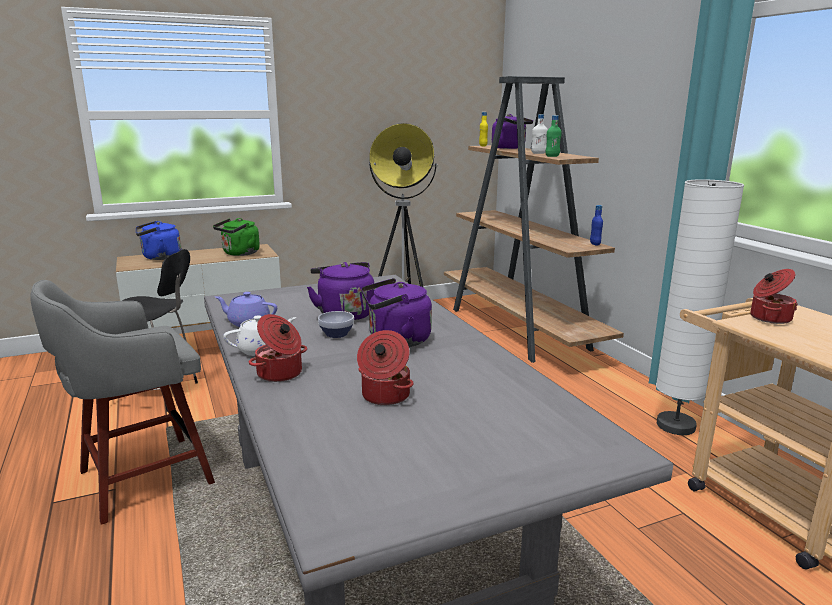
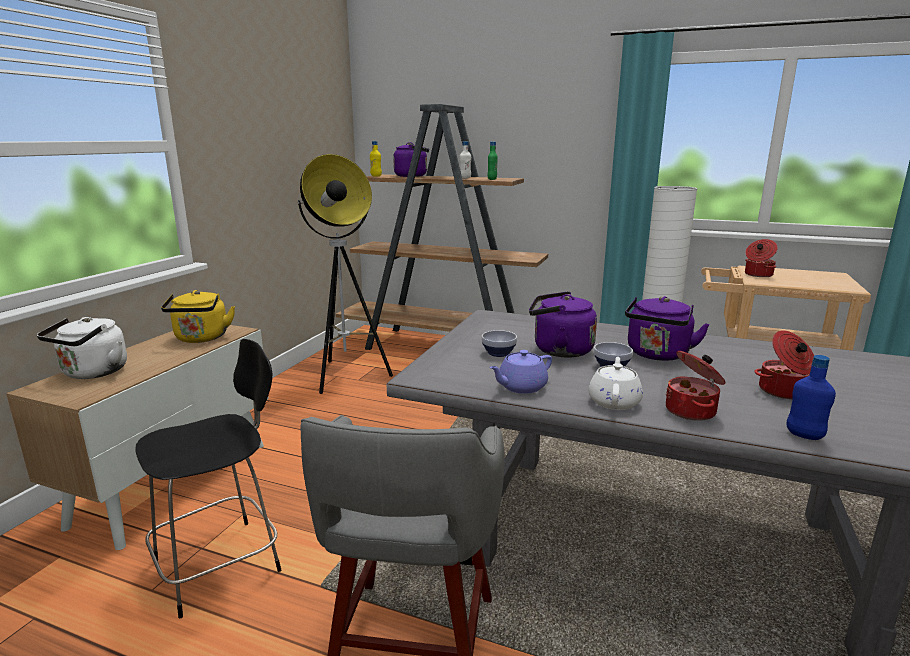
camera: 45 degrees left, 0 degrees up
blue kettle [136,221,181,260] -> white kettle [37,317,127,379]
green kettle [213,218,260,256] -> yellow kettle [161,290,235,343]
blue bottle [590,205,603,246] -> blue bottle moved to [786,355,836,440]
none -> bowl [481,330,517,357]

